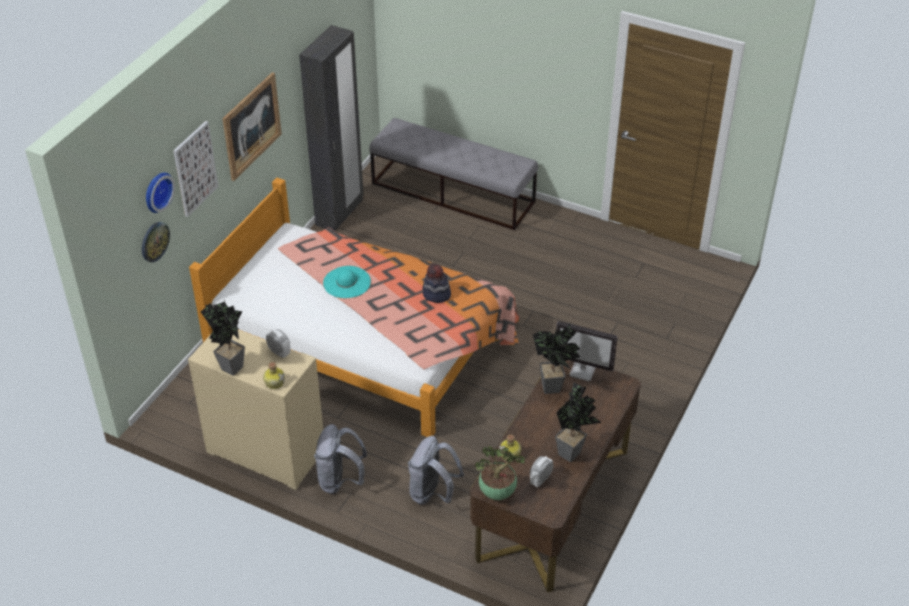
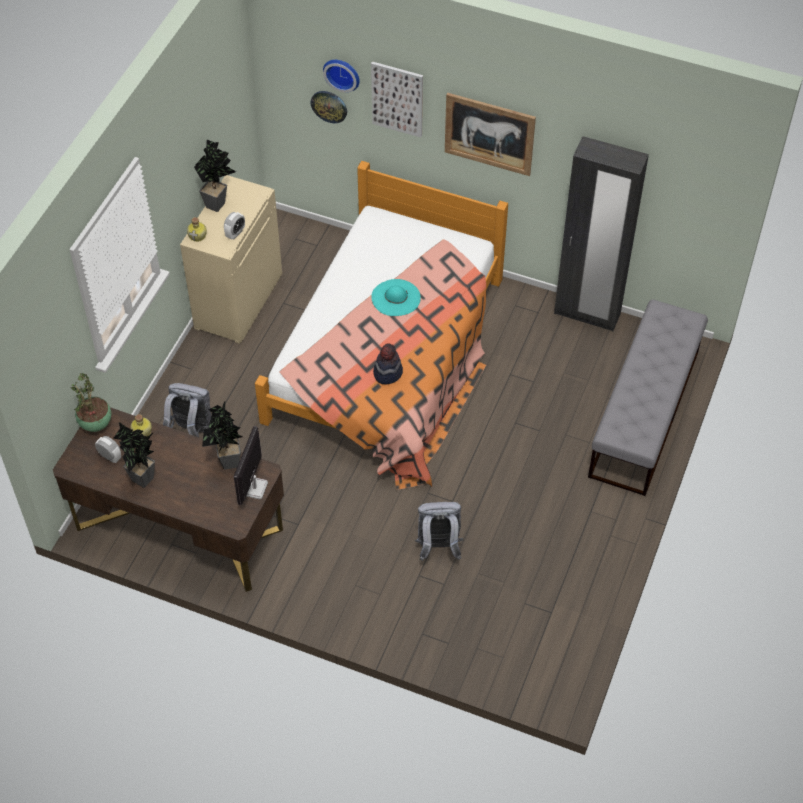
camera: 85 degrees right, 10 degrees up
grey backpack [314,424,367,494] -> grey backpack moved to [414,502,463,561]

